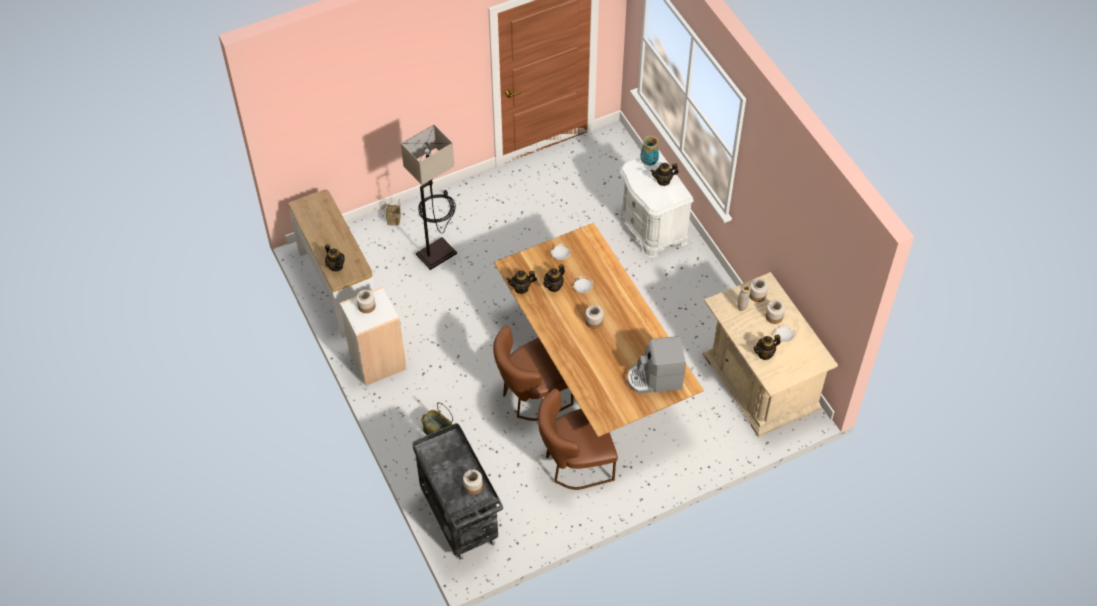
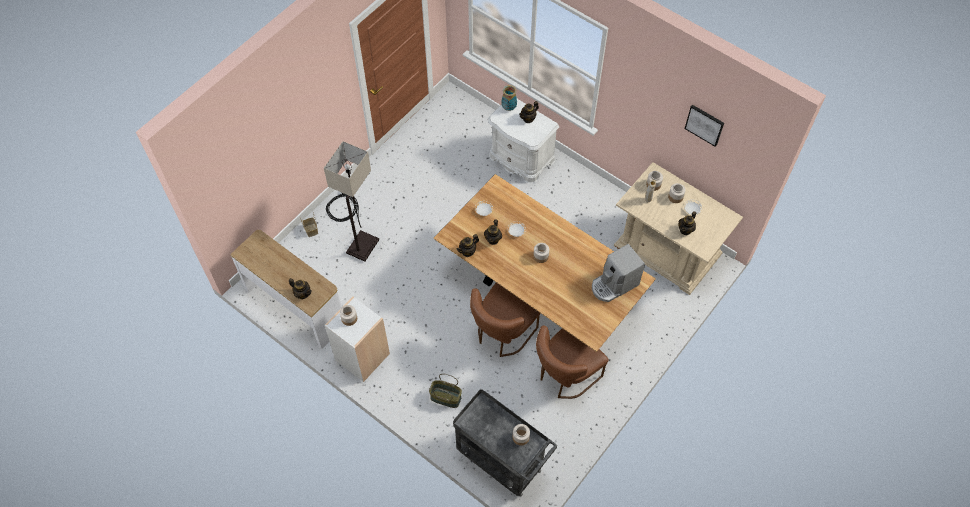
camera: 25 degrees left, 5 degrees up
none -> picture [685,105,724,147]

